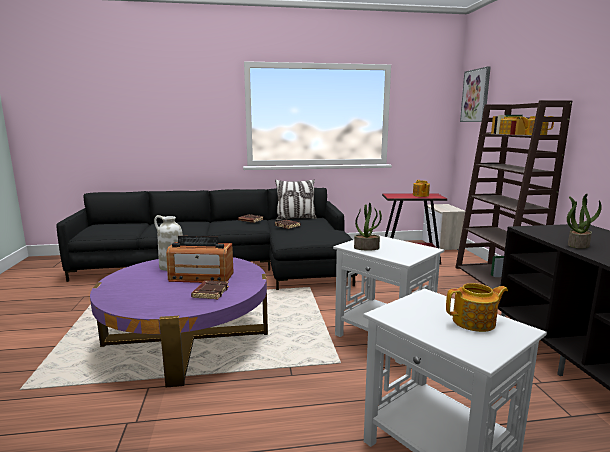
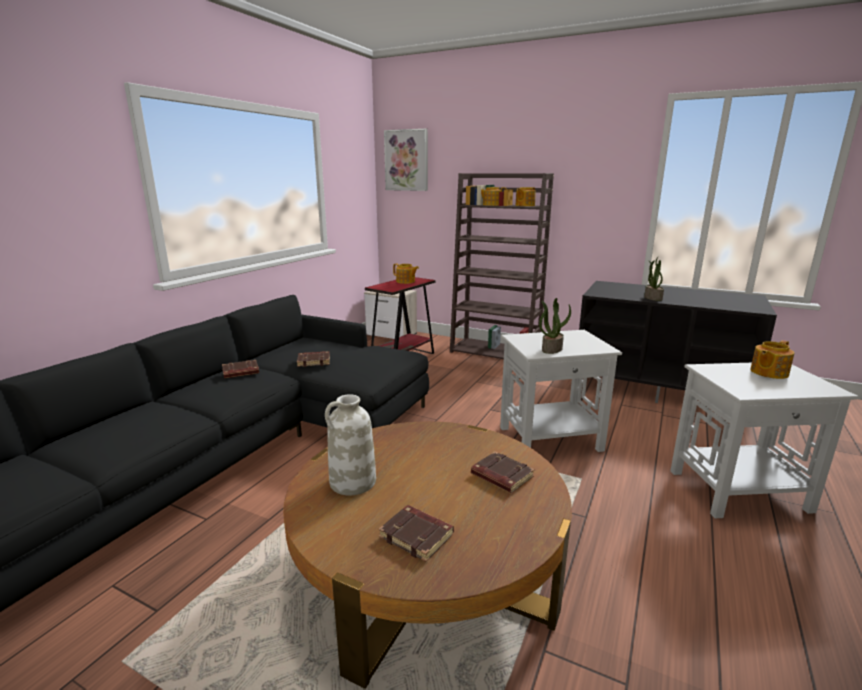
camera: 55 degrees left, 5 degrees up
purple coffee table [90,257,268,387] -> brown coffee table [283,421,572,689]
radio [166,236,234,283] -> none
pillow [275,179,317,221] -> none
teapot [446,283,508,332] -> teapot turned 150 degrees counterclockwise [750,340,794,379]
none -> brown book [378,505,454,562]

